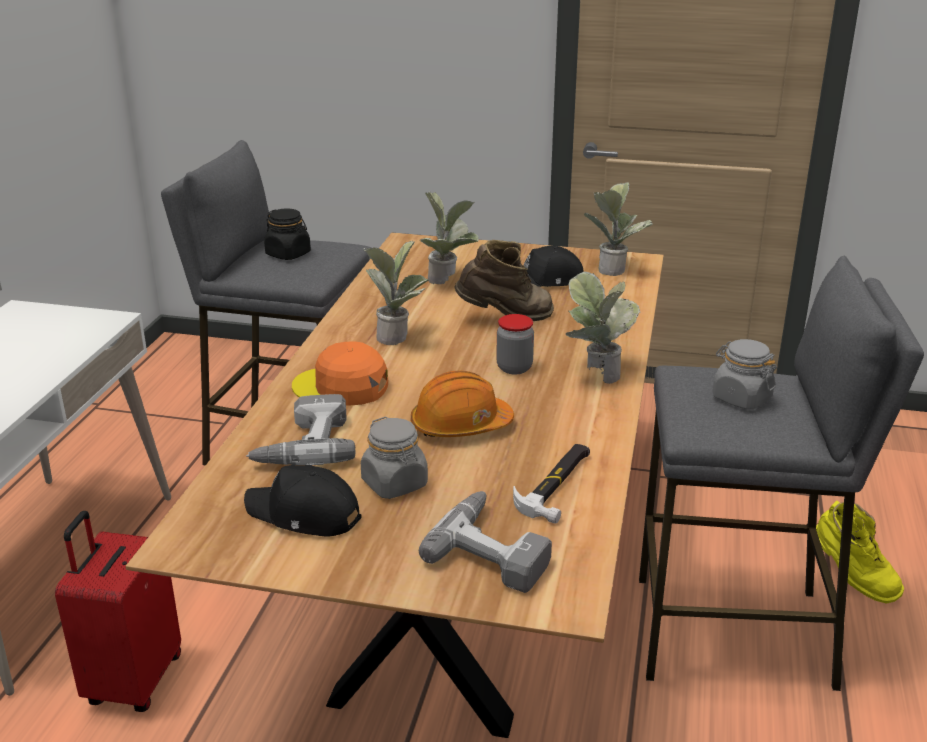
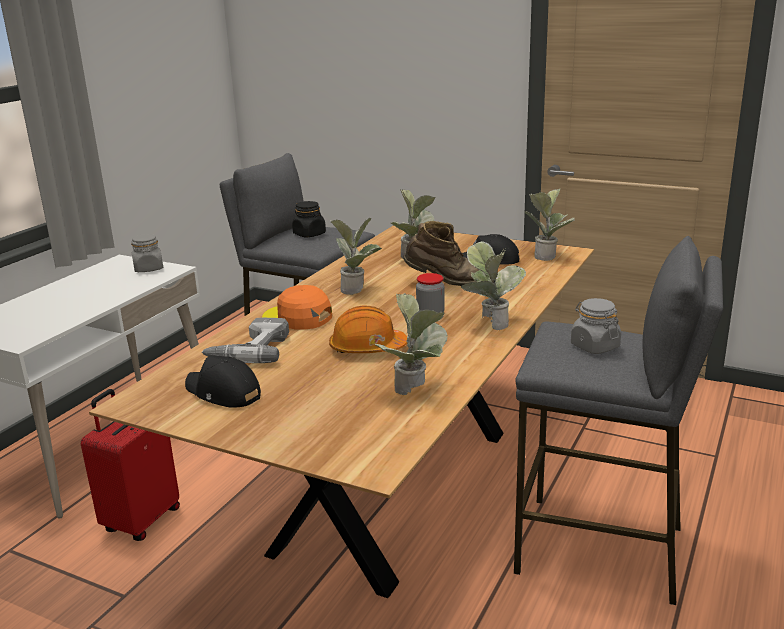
camera: 15 degrees right, 5 degrees down
grey jar [361,417,428,499] -> grey jar moved to [131,234,163,272]
power drill [419,491,552,593] -> none
hammer [513,444,590,524] -> potted plant [375,293,448,395]
yellow boot [816,501,904,604] -> none

